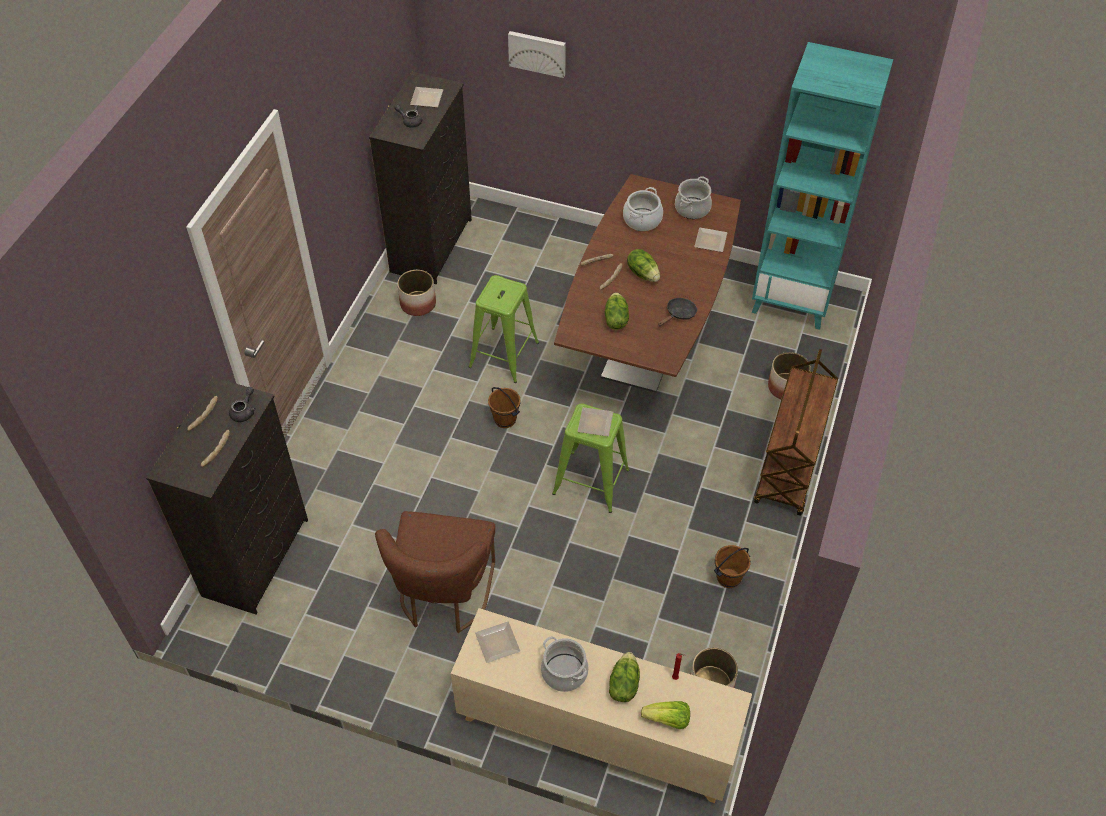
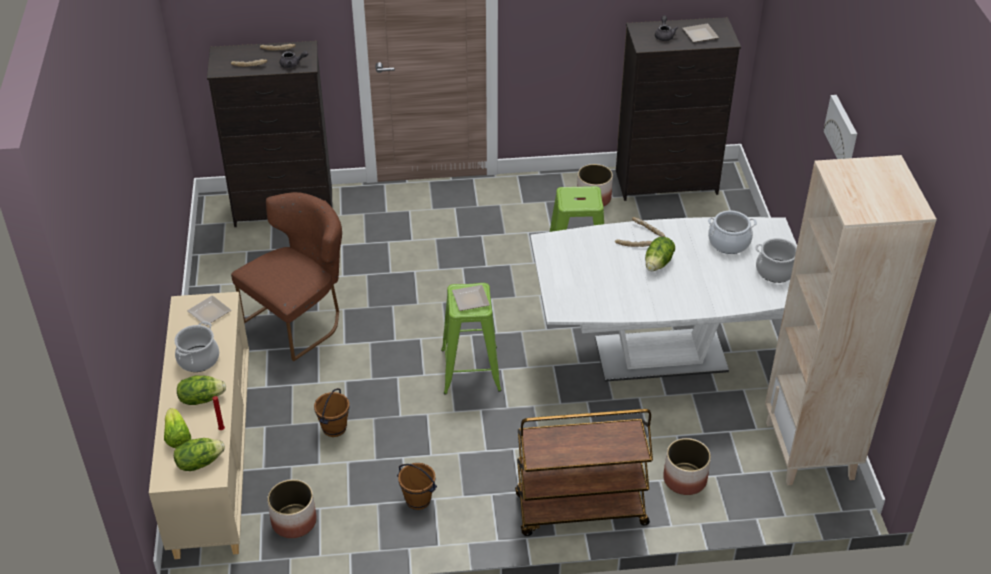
camera: 65 degrees right, 10 degrees down
brown chair [375,511,495,633] -> brown chair turned 150 degrees clockwise [231,192,342,361]
brown bucket [488,387,521,428] -> brown bucket moved to [314,388,350,437]
picture [508,31,566,78] -> picture moved to [823,95,857,159]
brown dining table [554,174,741,393] -> white dining table [530,217,797,382]
lettuce [605,292,629,330] -> lettuce moved to [174,438,225,471]
black frying pan [658,298,697,326] -> none
plate [694,228,727,252] -> none
turquoise bookcase [752,42,893,330] -> beige bookcase [765,155,937,485]

